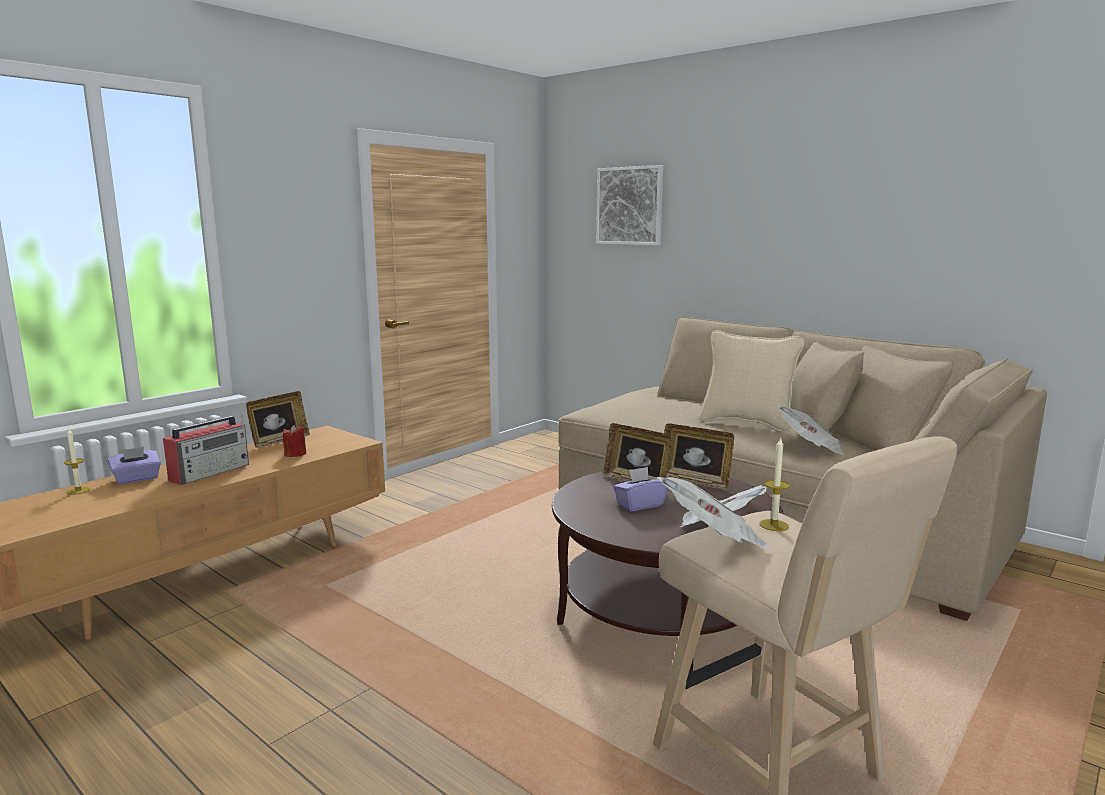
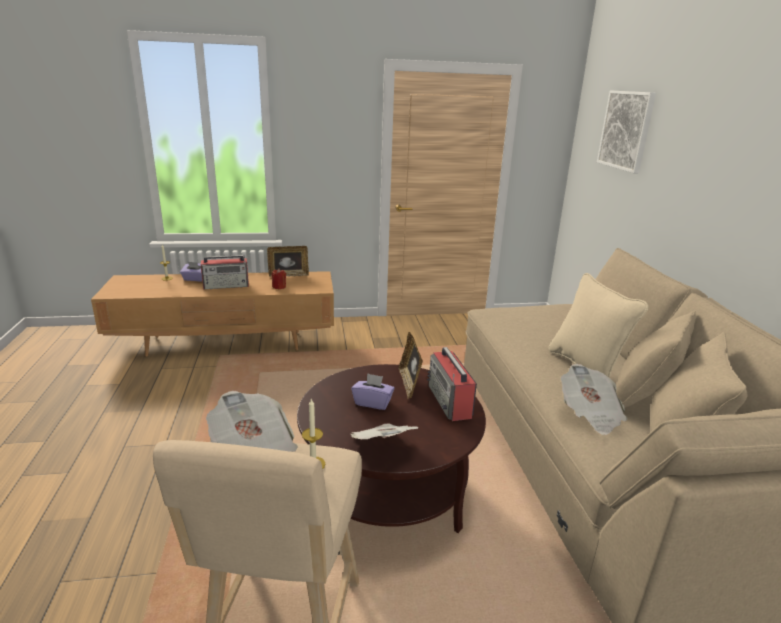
camera: 40 degrees right, 10 degrees up
picture frame [664,423,734,490] -> radio [427,347,477,421]

